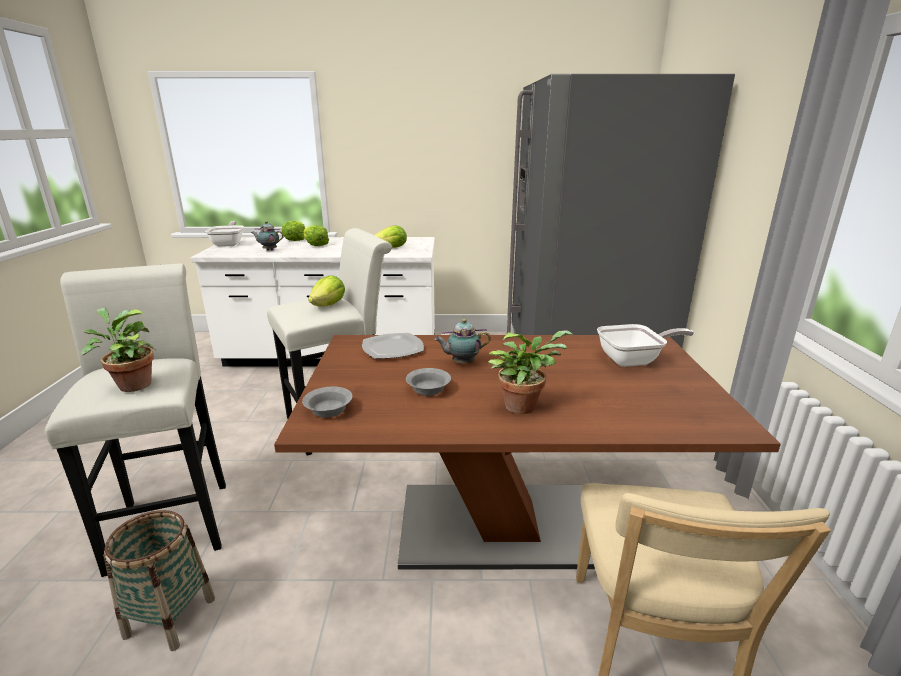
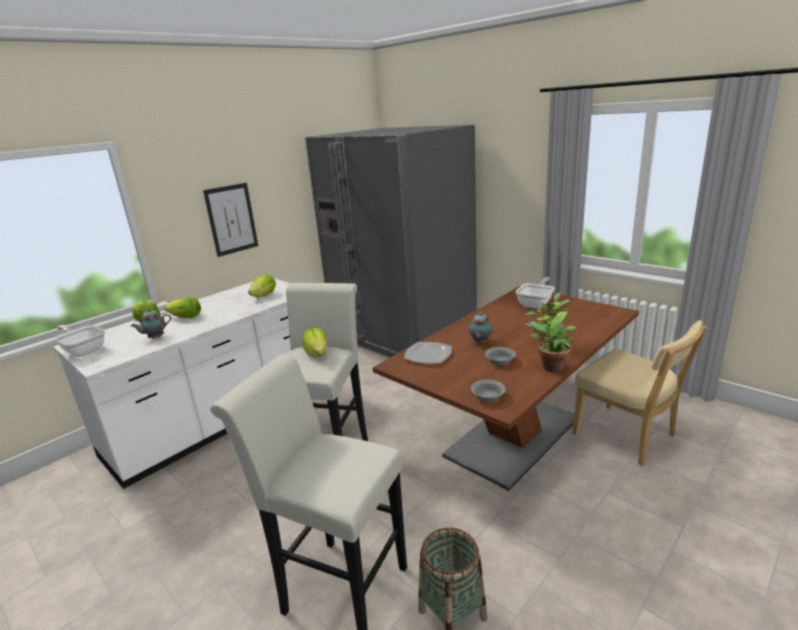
camera: 45 degrees left, 0 degrees up
potted plant [81,307,156,392] -> potted plant moved to [523,311,577,372]
none -> picture [203,183,258,257]

